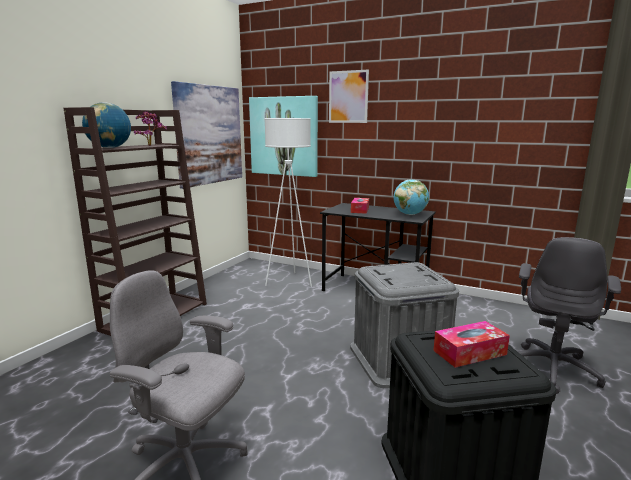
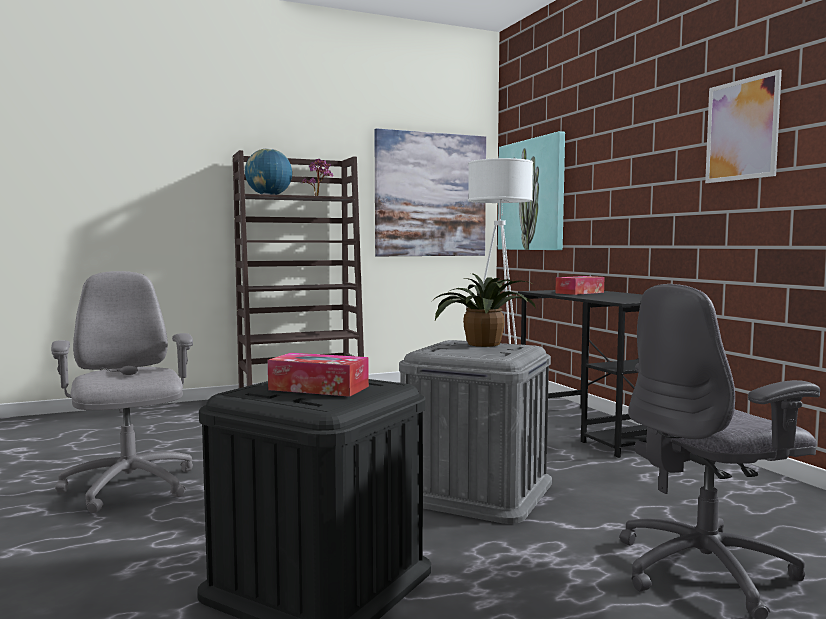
camera: 40 degrees right, 10 degrees down
picture [329,69,369,123] -> picture moved to [705,69,782,183]
globe [393,179,429,215] -> none
none -> potted plant [431,273,536,347]

